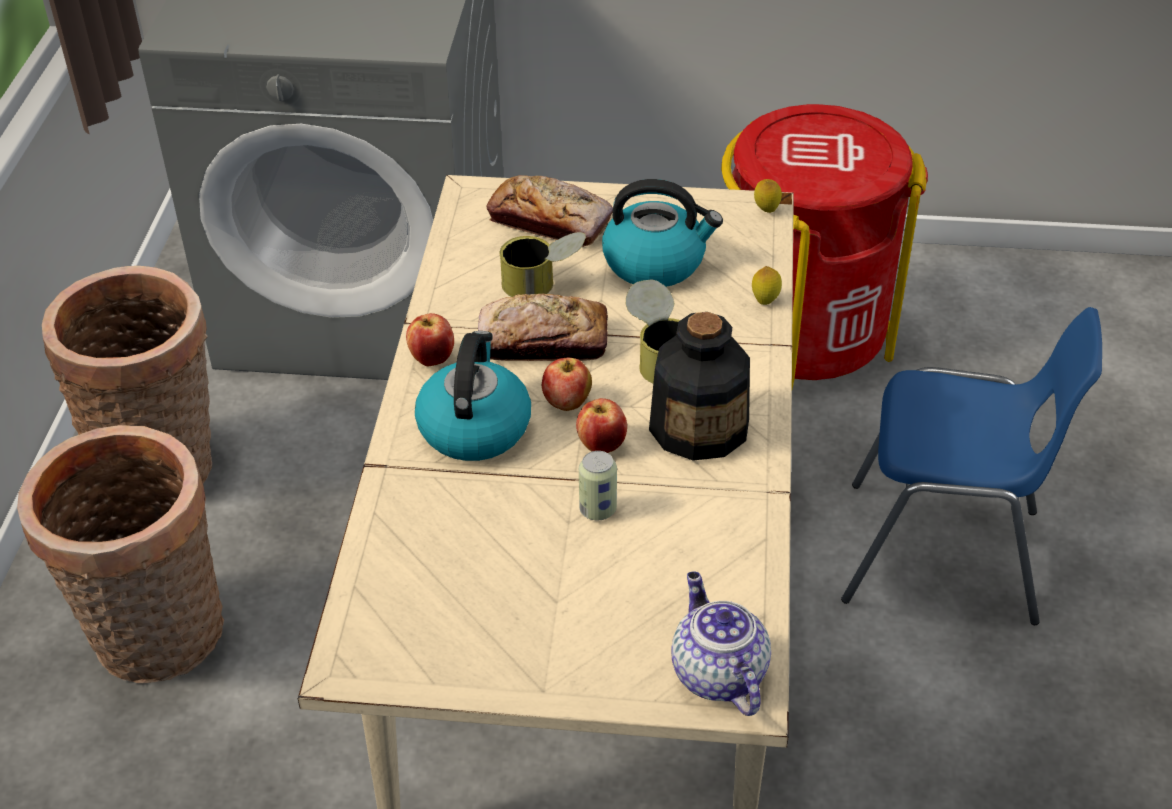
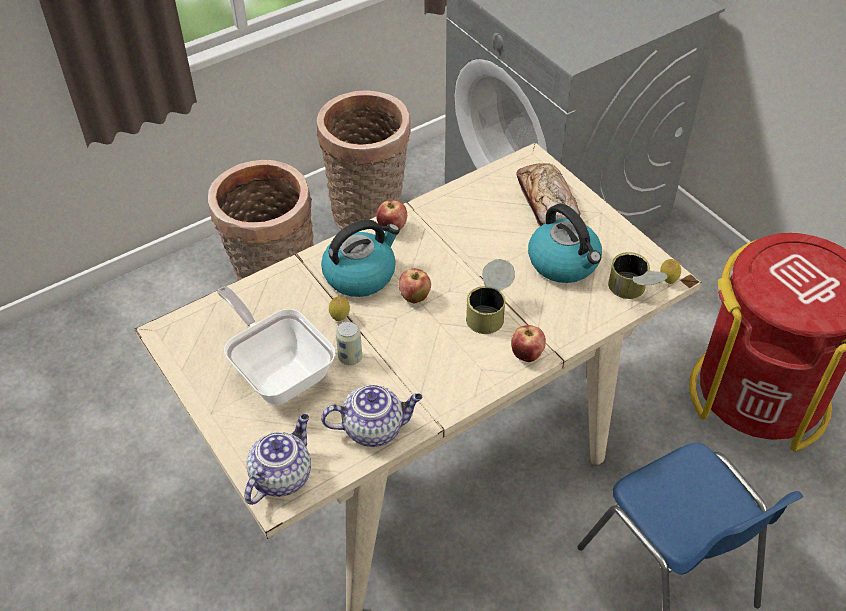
camera: 50 degrees right, 5 degrees up
bread [478,294,608,361] -> none
can [500,232,586,297] -> can moved to [608,252,667,299]
apple [576,398,627,453] -> apple moved to [511,325,546,362]
bottle [649,312,750,461] -> none
lemon [752,266,782,305] -> lemon moved to [329,296,350,321]
none -> frying pan [217,286,335,405]
none -> teapot [321,385,423,447]

